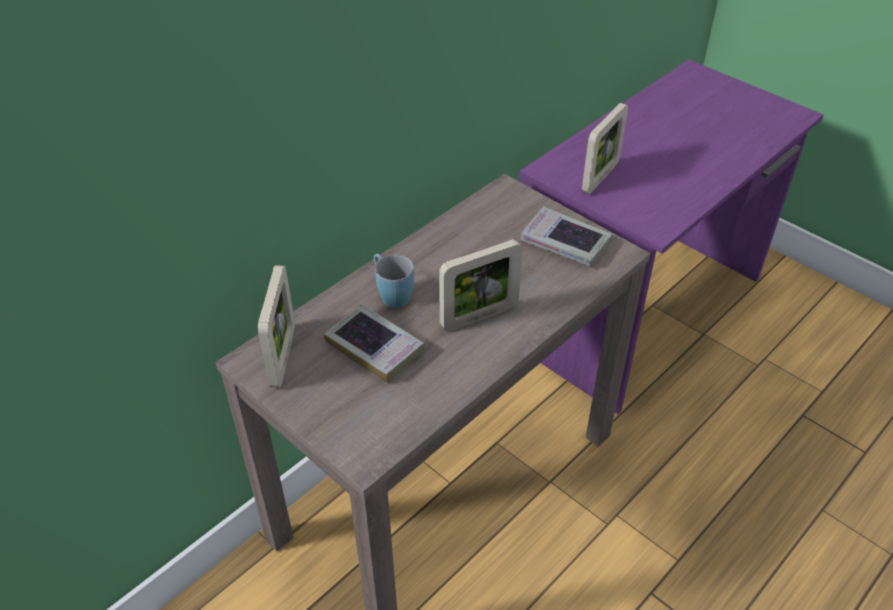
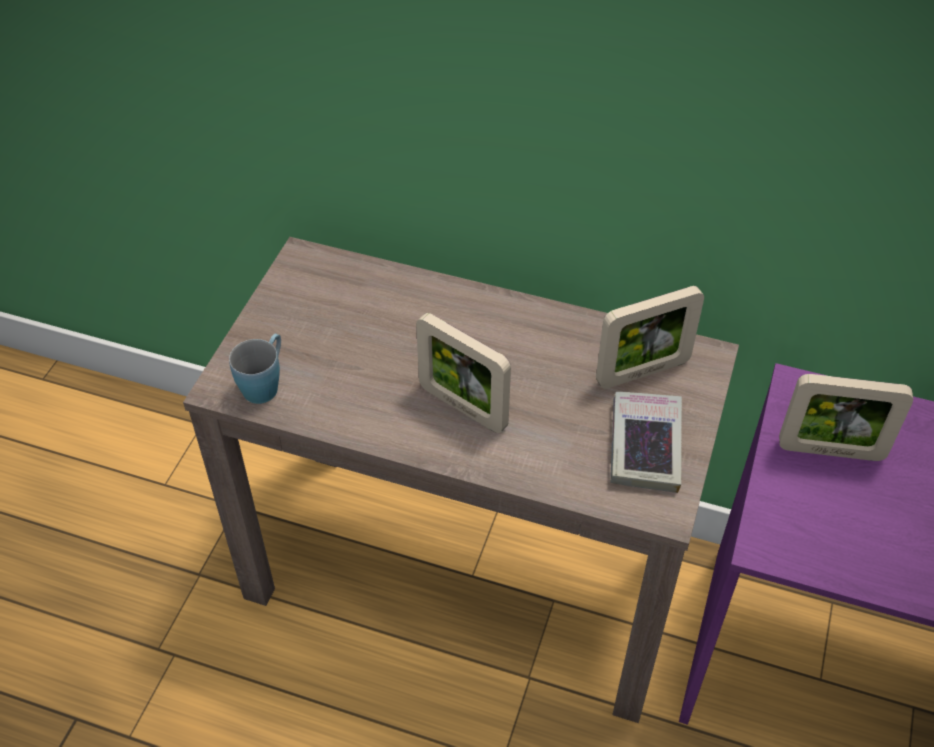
camera: 65 degrees right, 5 degrees up
picture frame [258,265,295,388] -> picture frame moved to [596,286,704,389]
book [324,304,425,384] -> none
blue mug [374,254,414,308] -> blue mug moved to [229,334,281,404]

